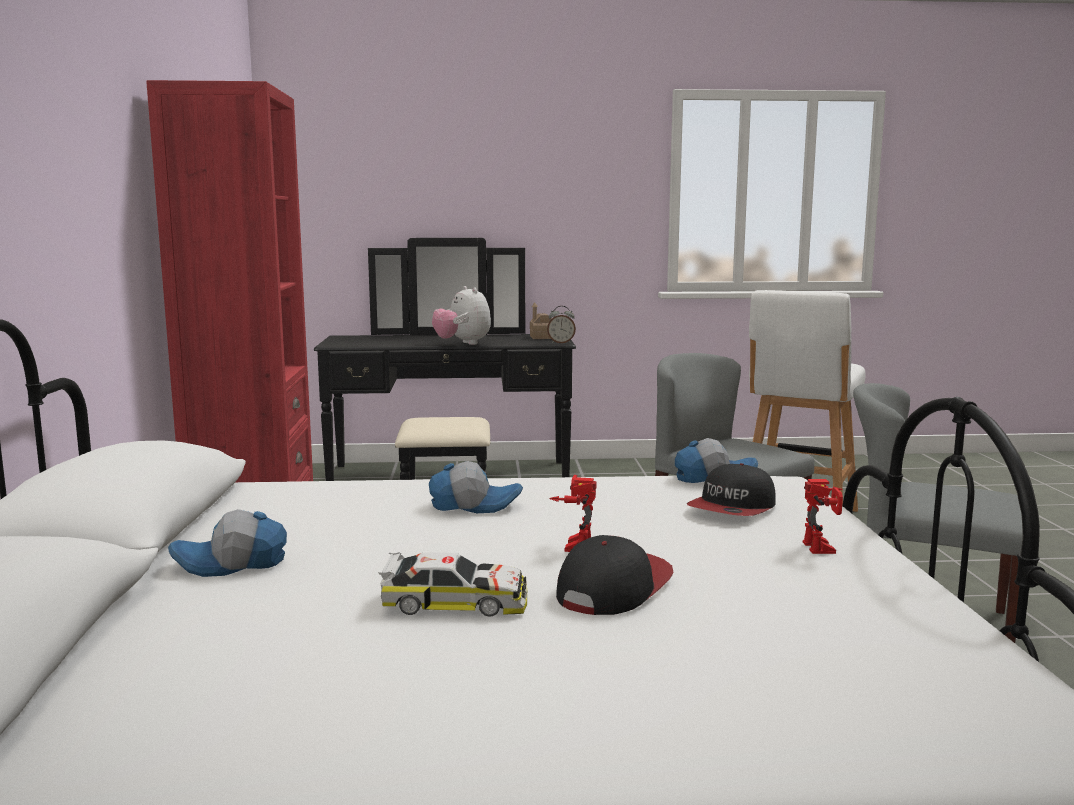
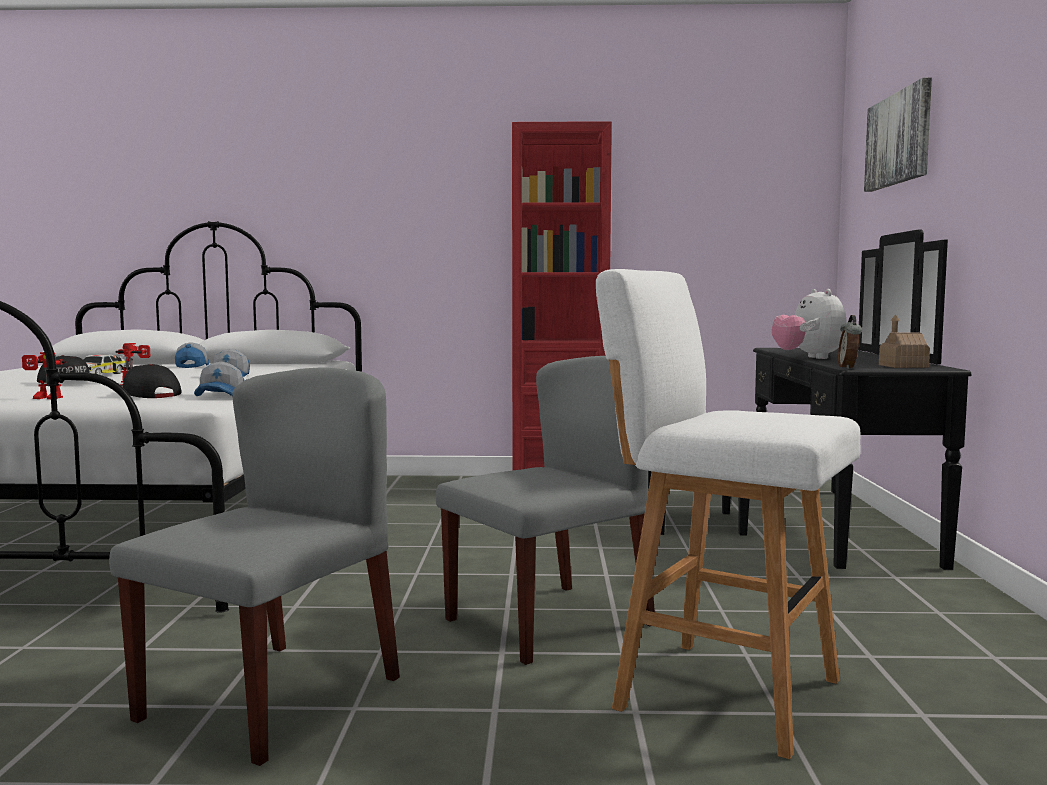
camera: 95 degrees right, 5 degrees down
plush toy [432,286,491,345] -> plush toy turned 75 degrees counterclockwise [772,289,846,359]
none -> picture [864,78,932,192]

